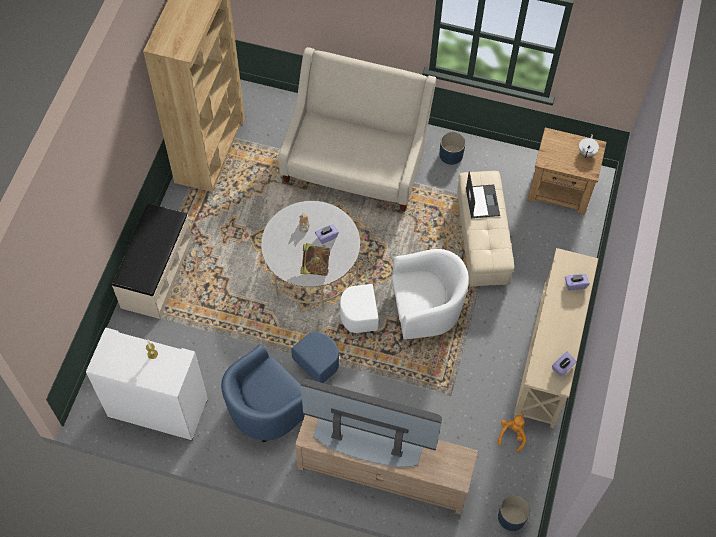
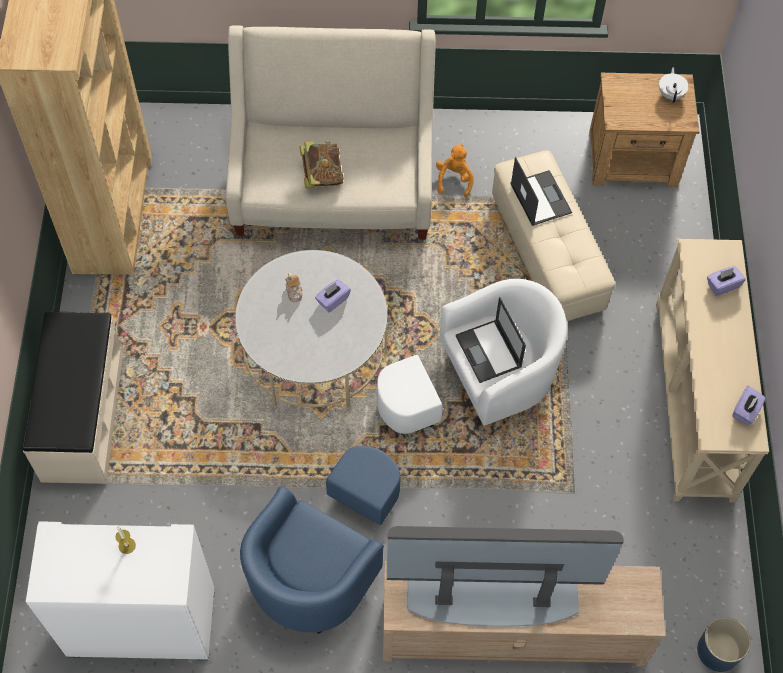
camera: 15 degrees left, 0 degrees up
book [300,243,330,276] -> book moved to [299,142,344,188]
blue planter [439,132,466,165] -> none
orange plush toy [497,414,527,453] -> orange plush toy moved to [436,144,474,197]
none -> laptop [456,297,526,383]

